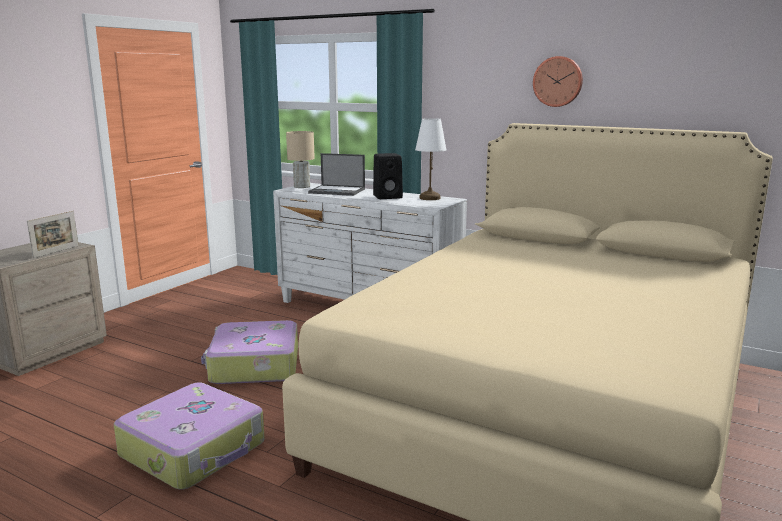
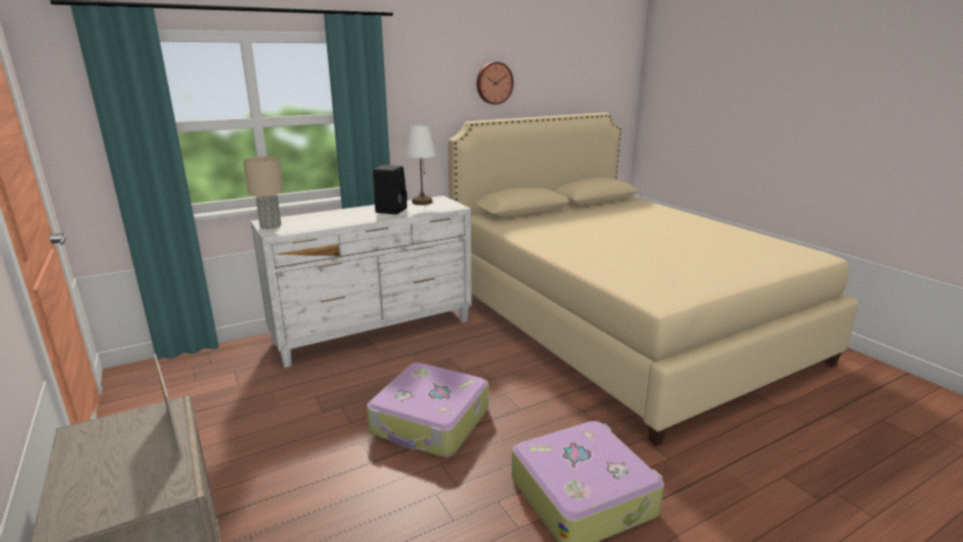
camera: 60 degrees left, 5 degrees up
laptop [308,153,365,196] -> none

